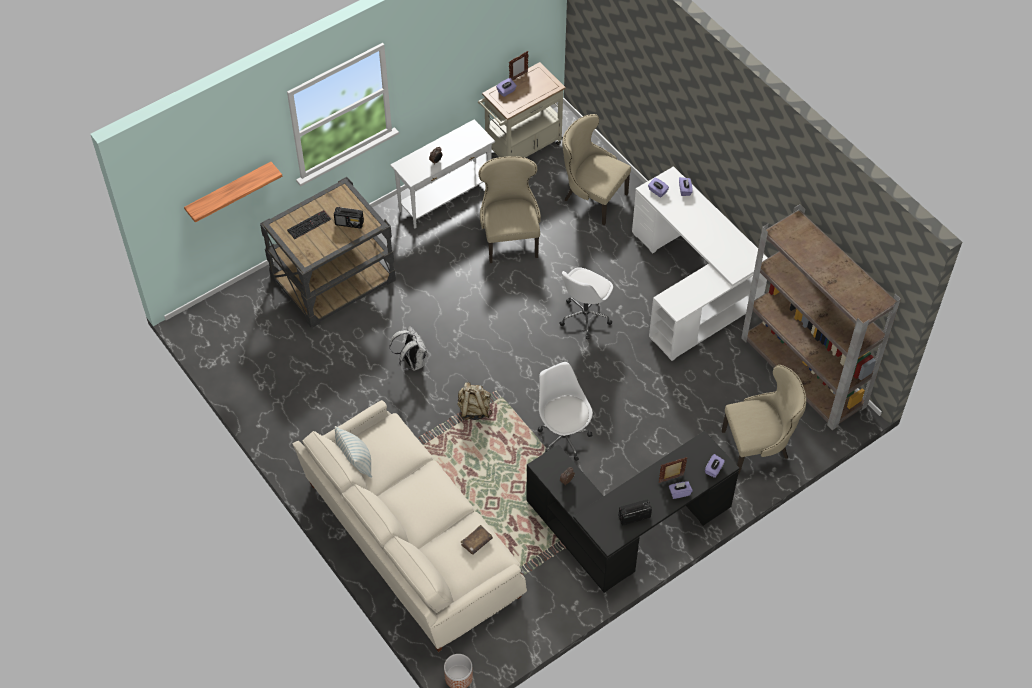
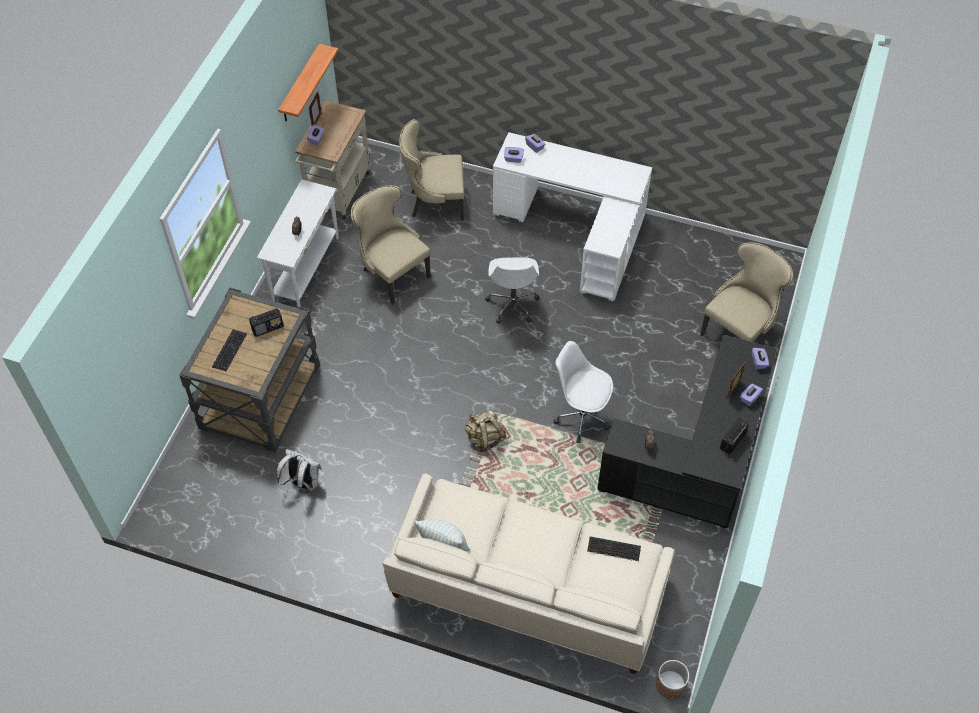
camera: 35 degrees left, 0 degrees up
shelf [184,162,282,223] -> shelf moved to [278,44,338,121]
white backpack [389,326,428,371] -> white backpack moved to [277,449,322,494]
brown book [461,525,493,555] -> keyboard [587,536,641,561]
brown bookcase [741,204,901,430] -> none

